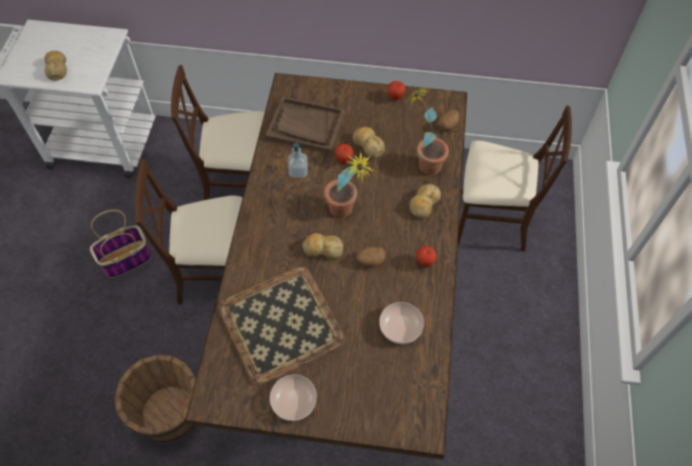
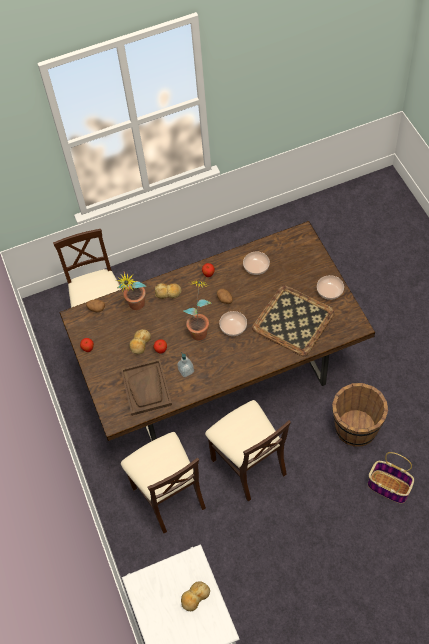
camera: 115 degrees left, 0 degrees up
basket [90,210,152,278] -> basket moved to [368,452,414,504]
bread [302,233,343,259] -> bowl [219,311,247,336]

